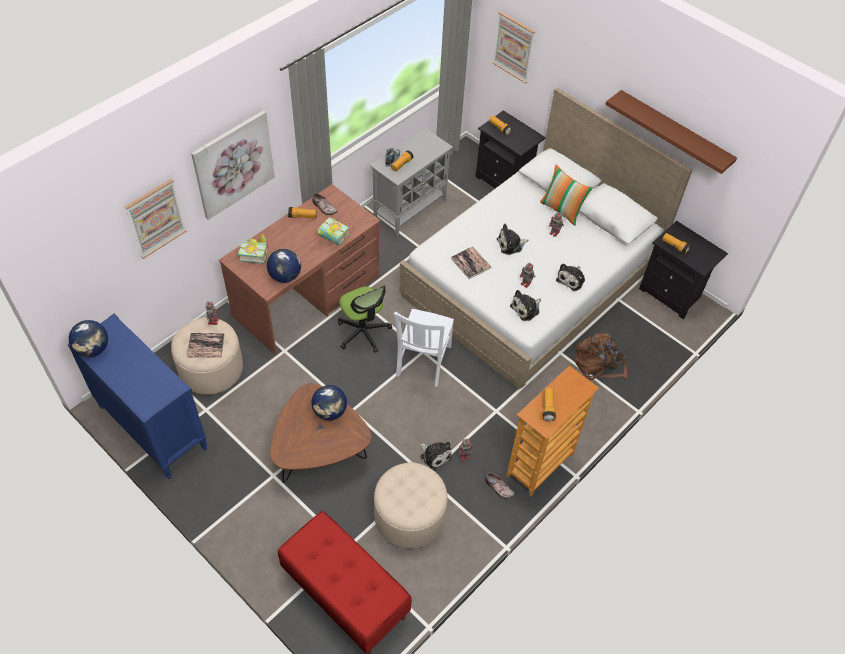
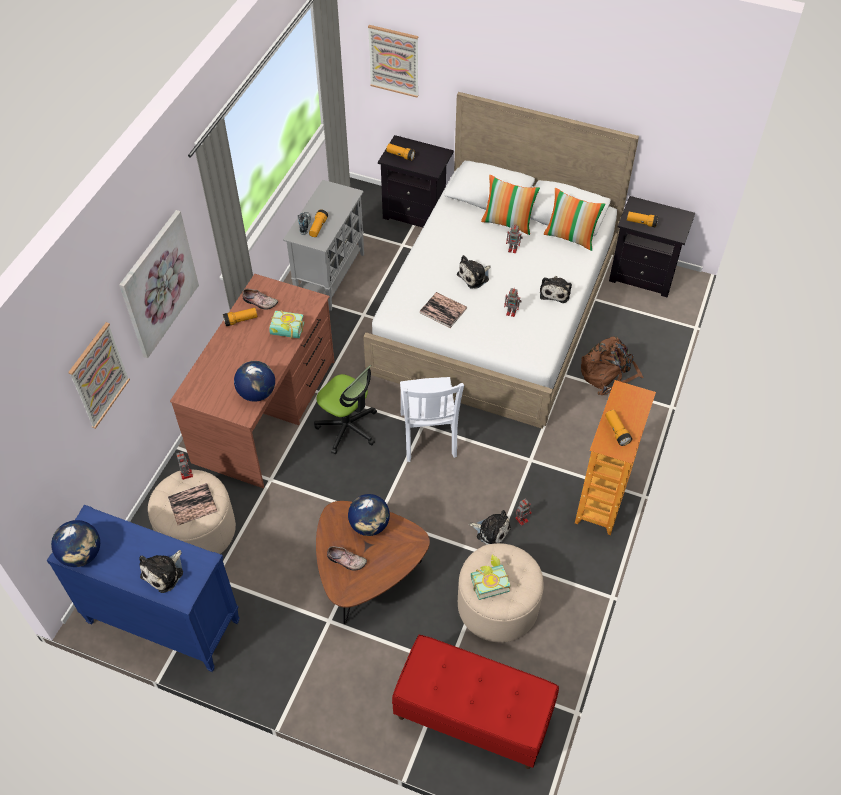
camera: 20 degrees left, 0 degrees up
book [238,234,268,264] -> book moved to [471,555,511,600]
shoe [485,473,515,499] -> shoe moved to [327,546,367,571]
plush toy [510,290,541,321] -> plush toy moved to [139,550,183,593]
brown shelf [605,90,737,174] -> none
none -> pillow [544,188,605,251]

